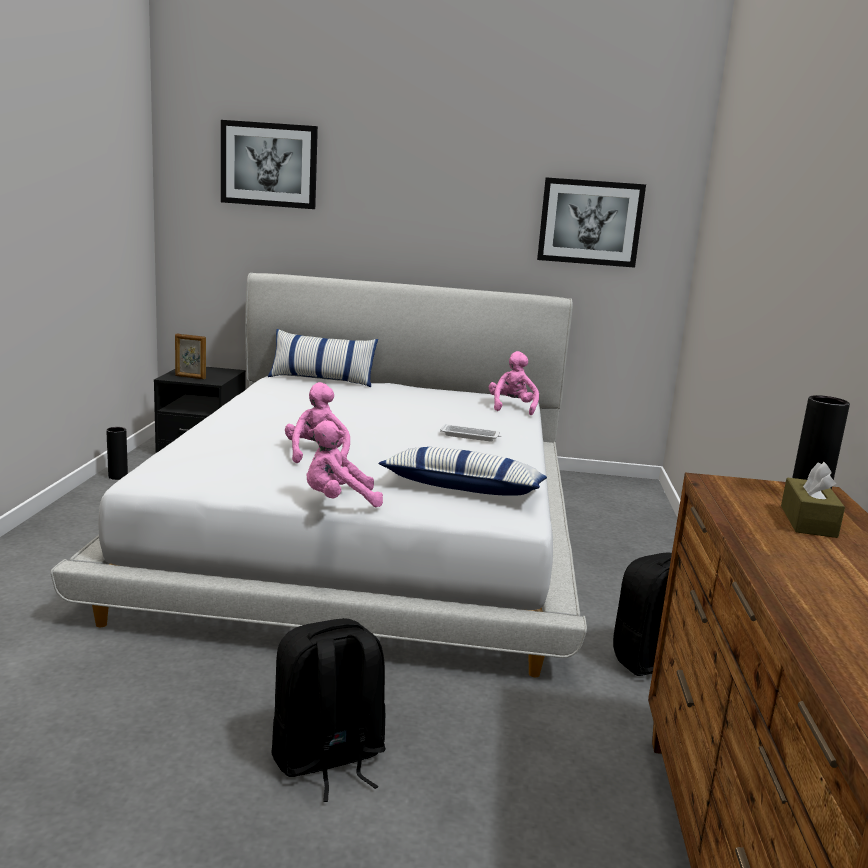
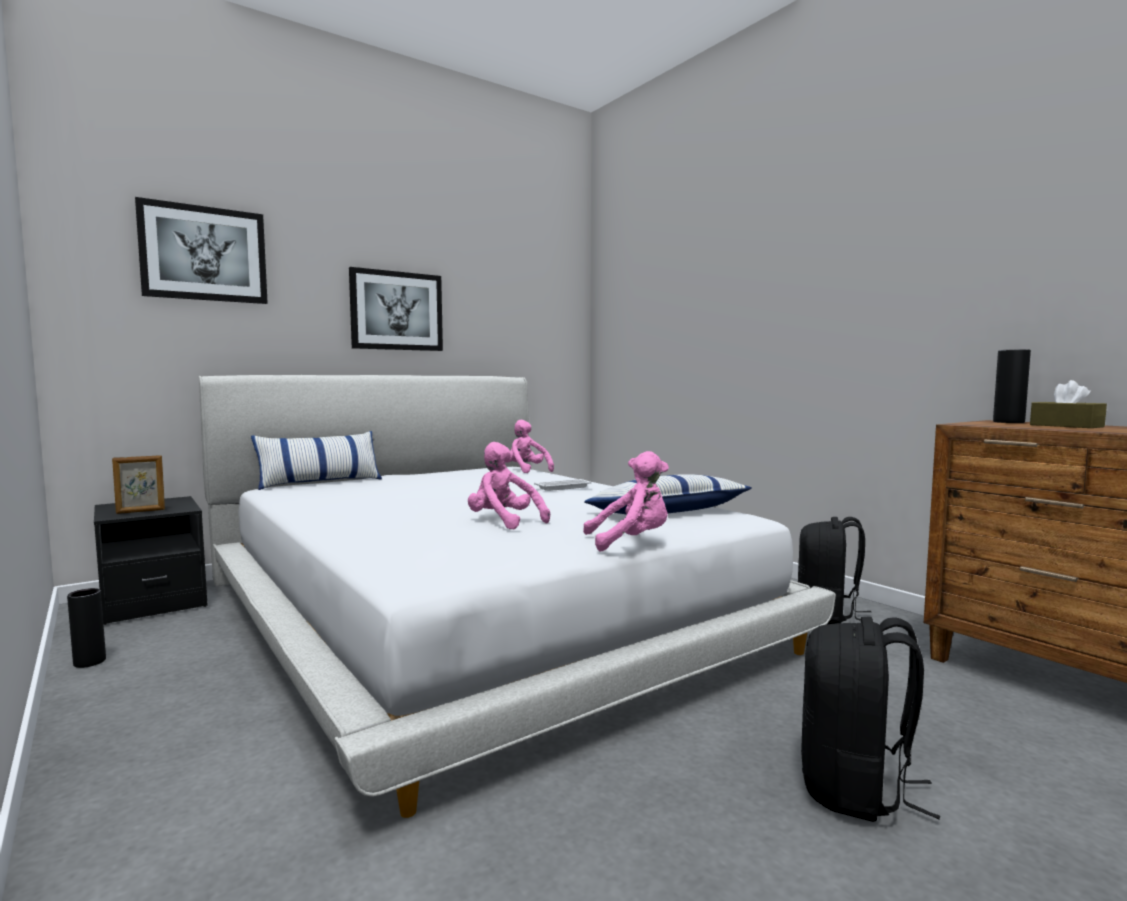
camera: 40 degrees left, 10 degrees down
pink plush toy [306,420,383,507] -> pink plush toy turned 135 degrees counterclockwise [583,451,669,551]
picture [537,177,646,268] -> picture moved to [349,267,443,351]

